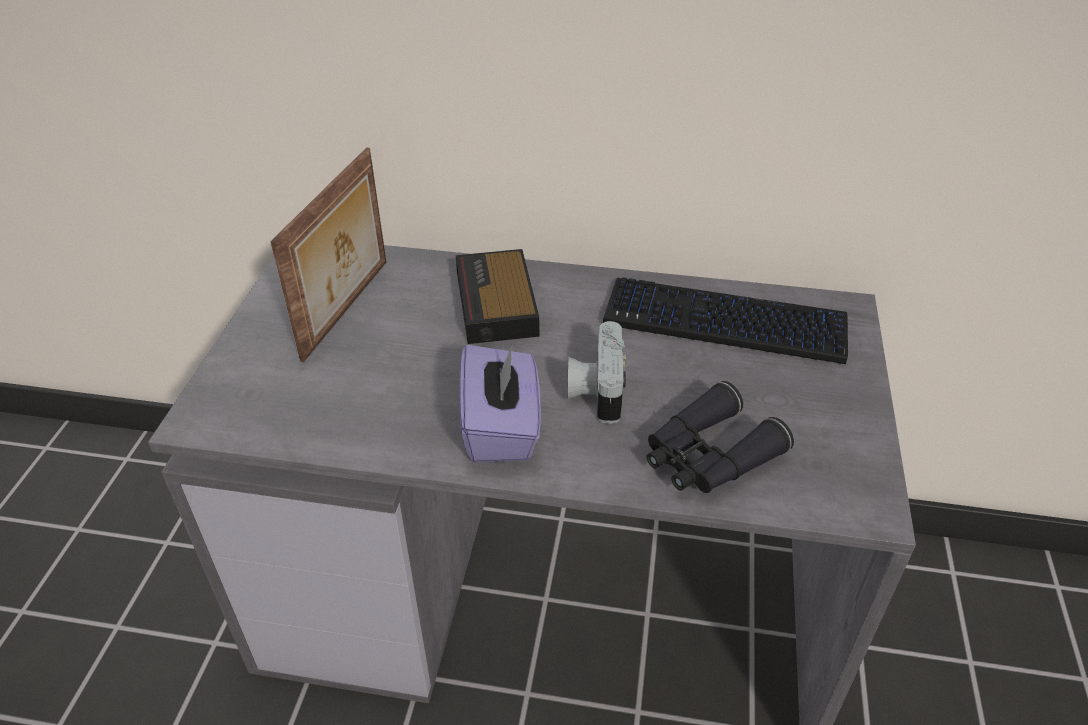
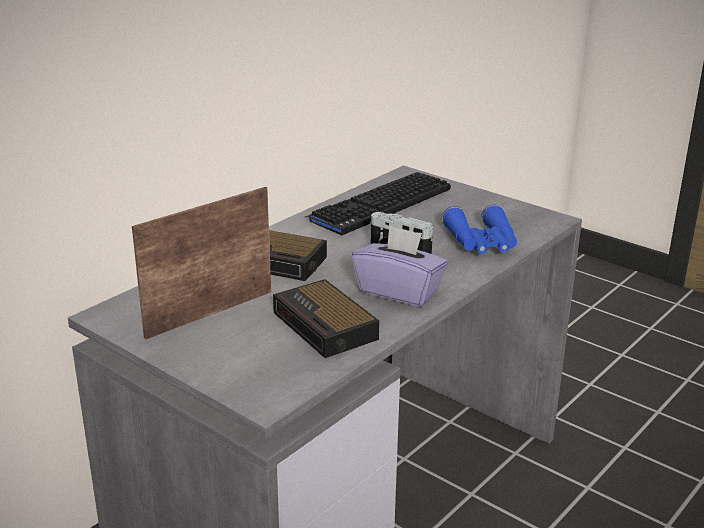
camera: 60 degrees left, 15 degrees down
picture frame [270,147,386,362] -> picture frame turned 90 degrees counterclockwise [132,187,271,339]
black binoculars [646,381,794,493] -> blue binoculars [442,204,517,254]
none -> alarm clock [273,279,379,358]

